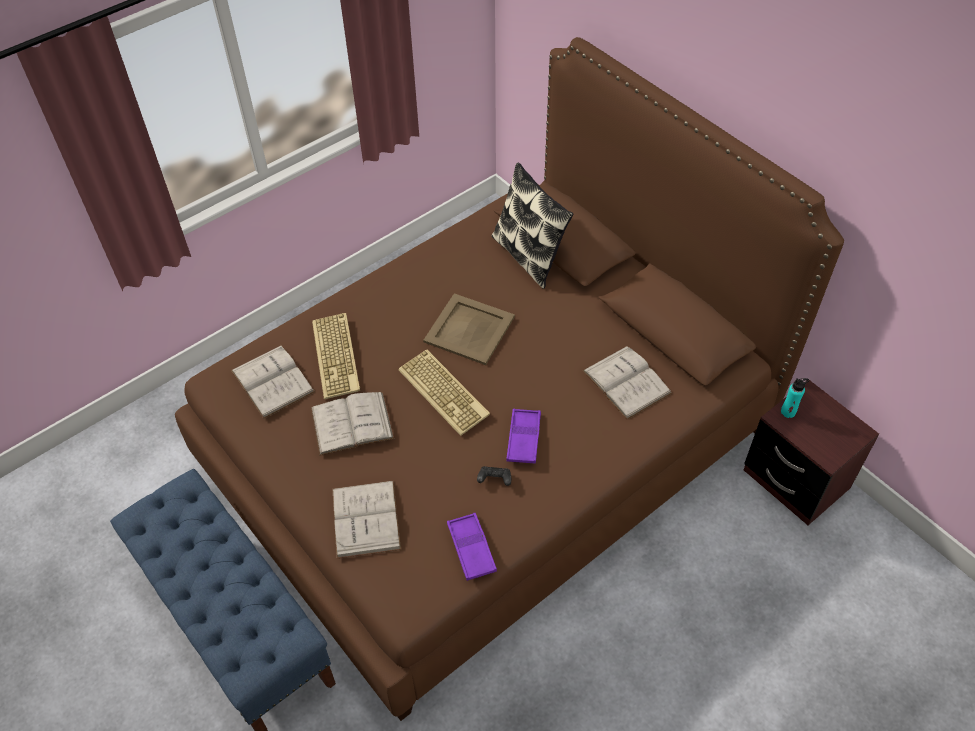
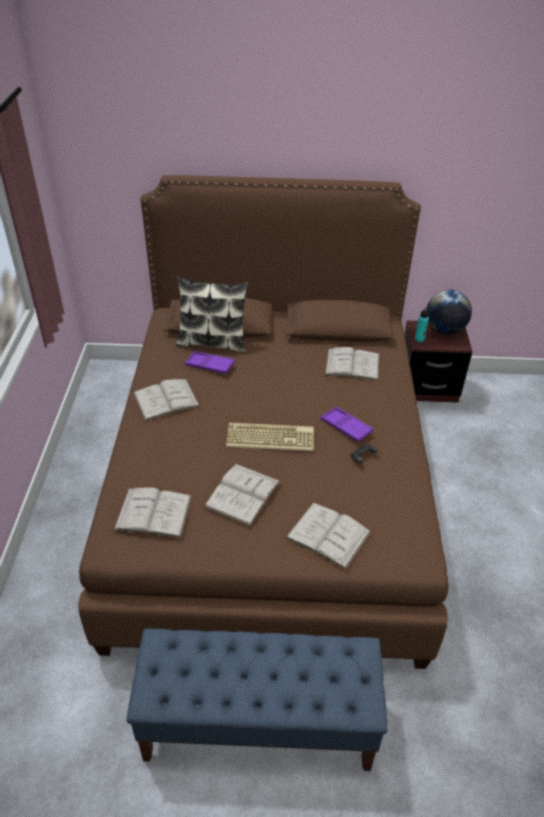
camera: 50 degrees left, 10 degrees down
keyboard [312,313,360,399] -> none
beige tray [423,293,515,365] -> none
purple tray [447,513,497,581] -> purple tray moved to [185,351,235,374]
none -> white book [133,379,201,422]
none -> globe [427,290,472,335]

